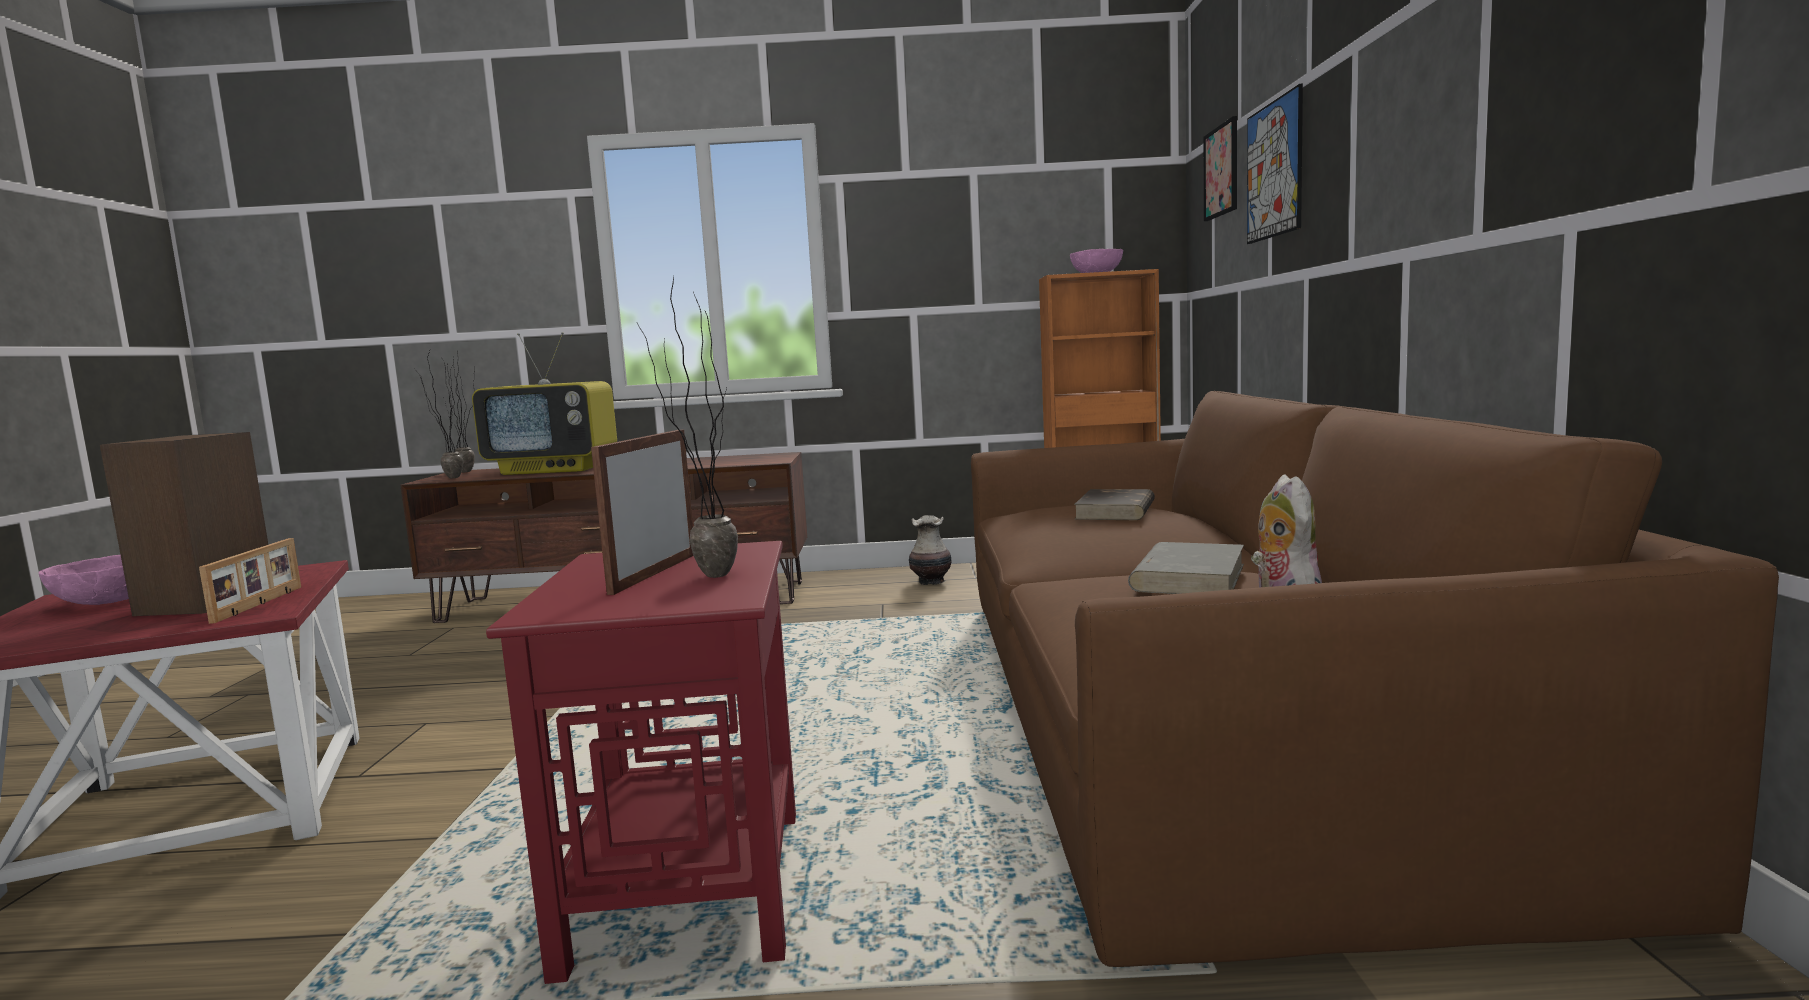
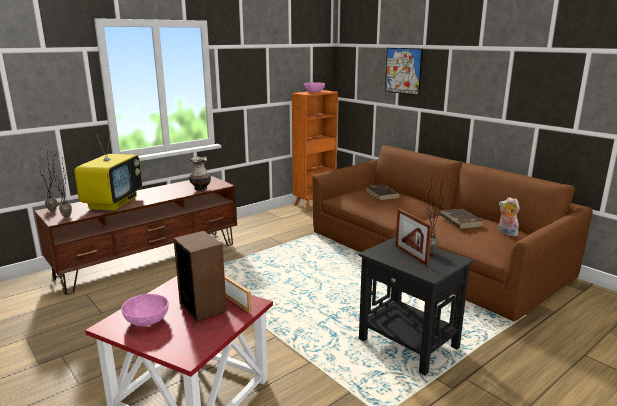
camera: 40 degrees left, 10 degrees up
television [472,332,617,475] -> television turned 45 degrees counterclockwise [74,131,142,211]
red side table [486,541,796,984] -> black side table [358,237,474,375]
vase [909,515,951,585] -> vase moved to [189,156,211,191]
grey book [1128,542,1244,594] -> brown book [440,209,483,229]
picture [1204,116,1237,221] -> none

